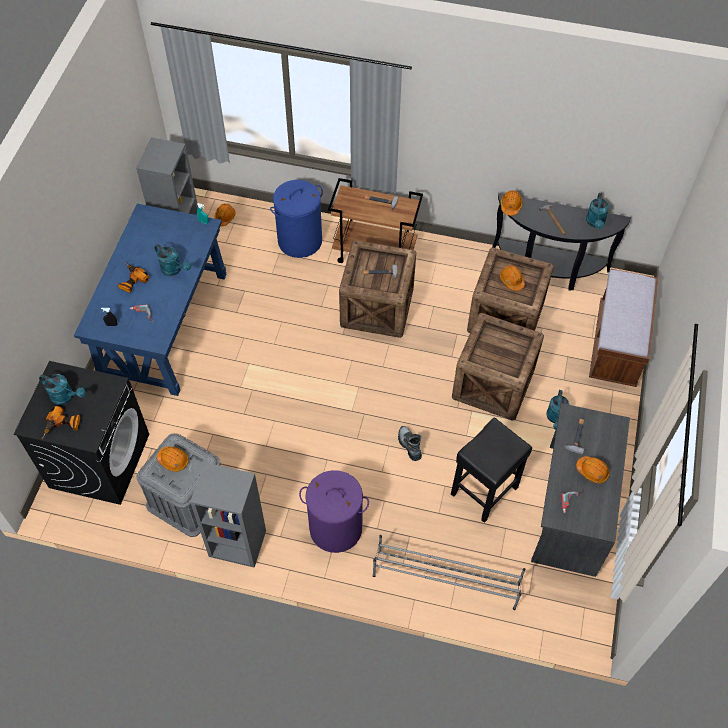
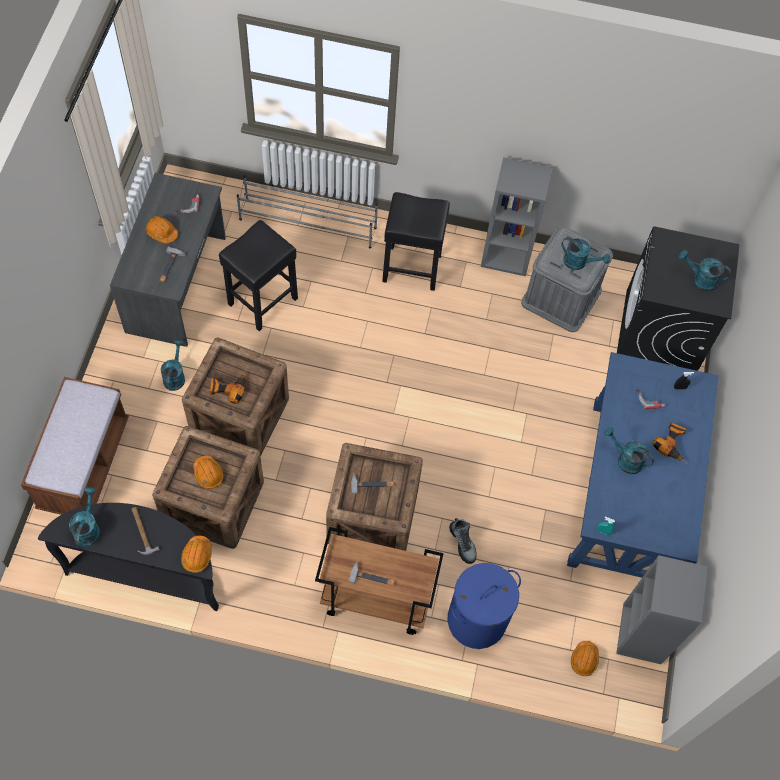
camera: 175 degrees right, 5 degrees up
power drill [42,406,81,439] -> power drill moved to [210,369,247,404]
orange hard hat [157,446,189,472] -> turquoise watering can [561,238,610,270]
purple laundry basket [299,470,369,553] -> black stool [382,192,450,291]
boot [398,426,422,461] -> boot moved to [449,518,477,564]

